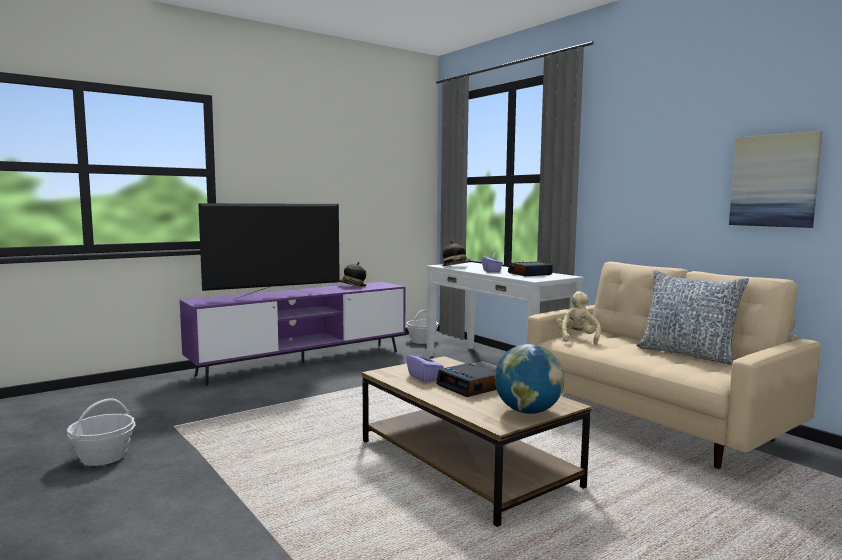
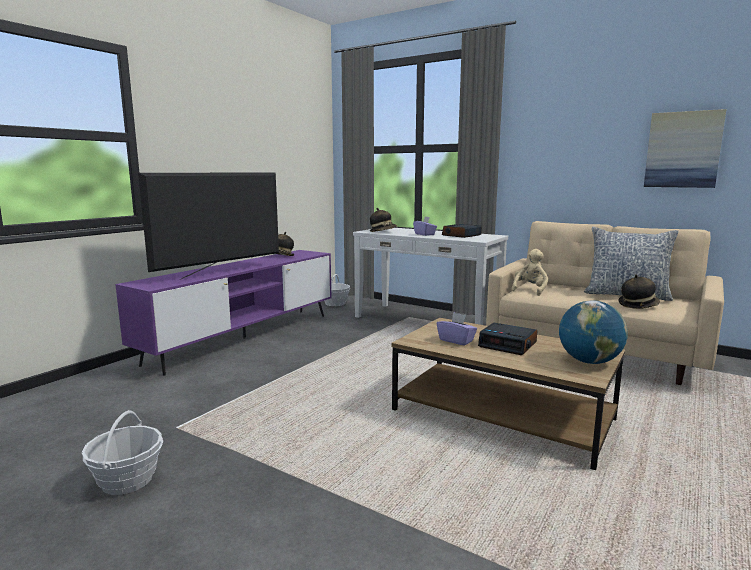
camera: 20 degrees left, 5 degrees up
beige plush toy [556,291,601,345] -> beige plush toy turned 45 degrees clockwise [511,249,548,296]
none -> hat [618,274,660,309]

